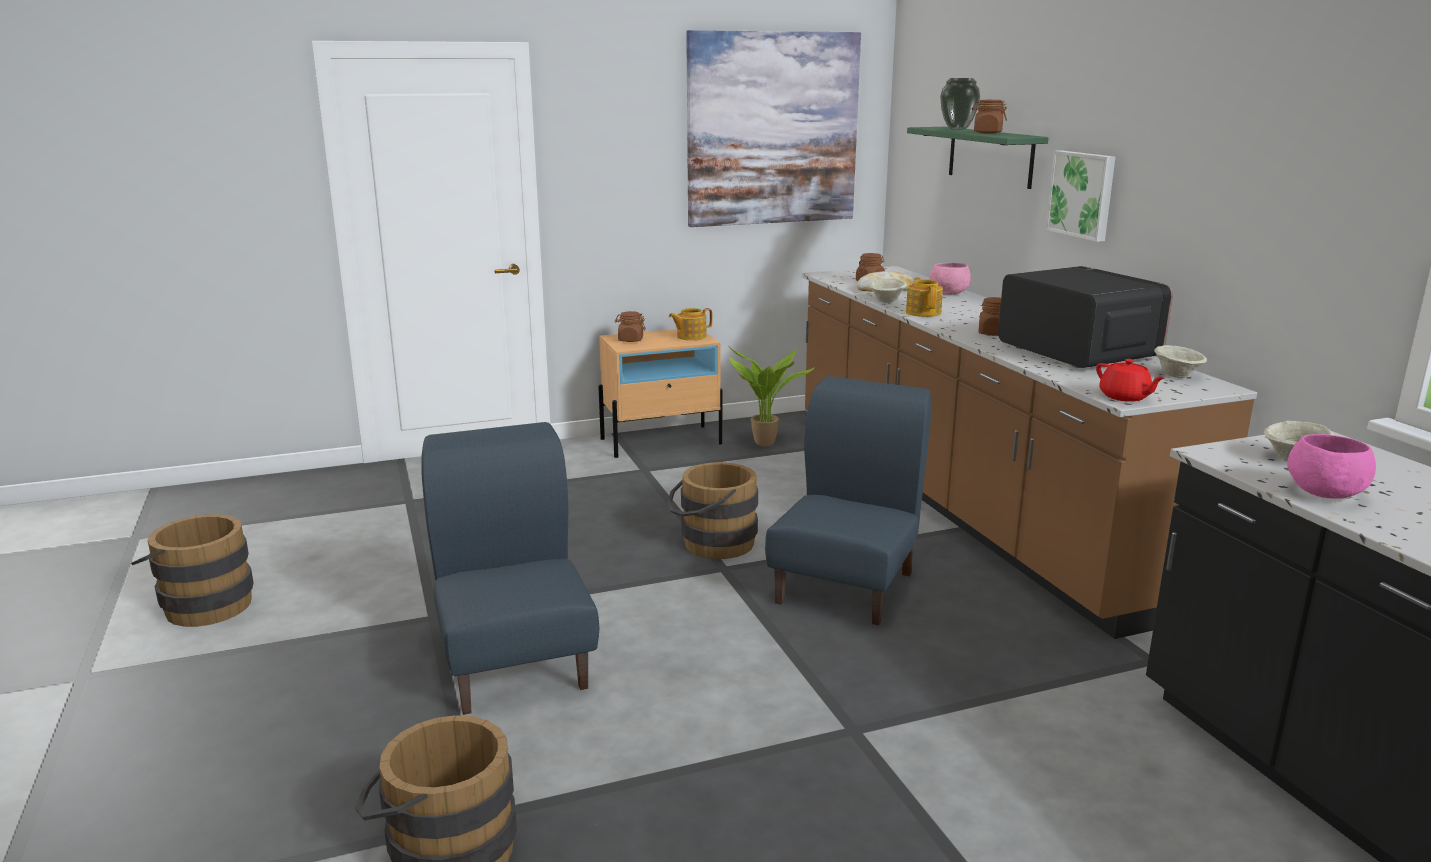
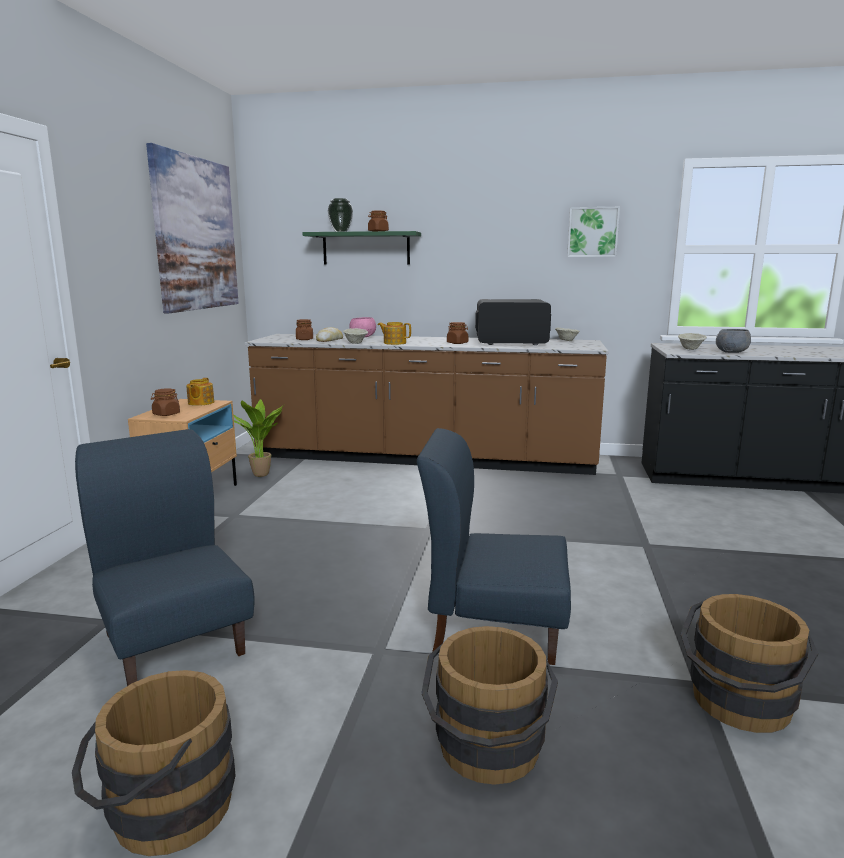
camera: 60 degrees left, 5 degrees down
brown bucket [667,462,758,559] -> brown bucket moved to [422,626,558,785]
blue chair [765,376,931,625] -> blue chair moved to [75,429,255,686]
picture [1045,150,1115,242] -> picture moved to [567,207,620,257]
red teapot [1096,359,1165,402] -> none
pink bowl [1287,434,1376,498] -> grey bowl [716,329,751,353]

